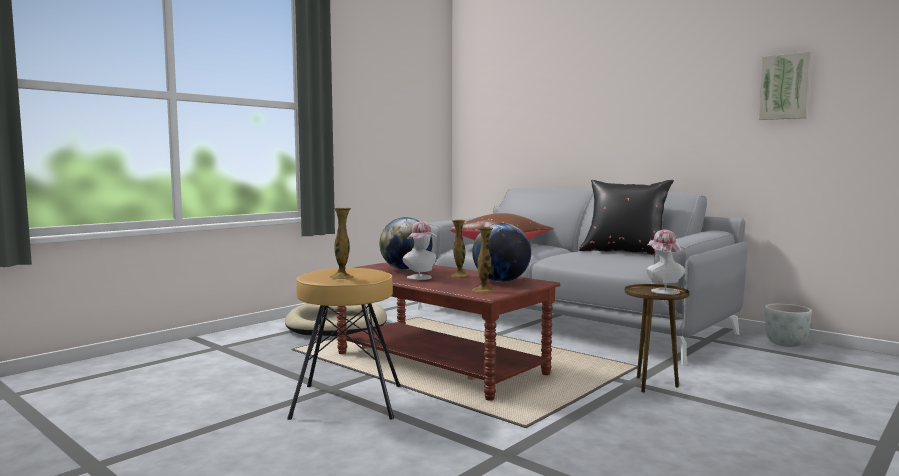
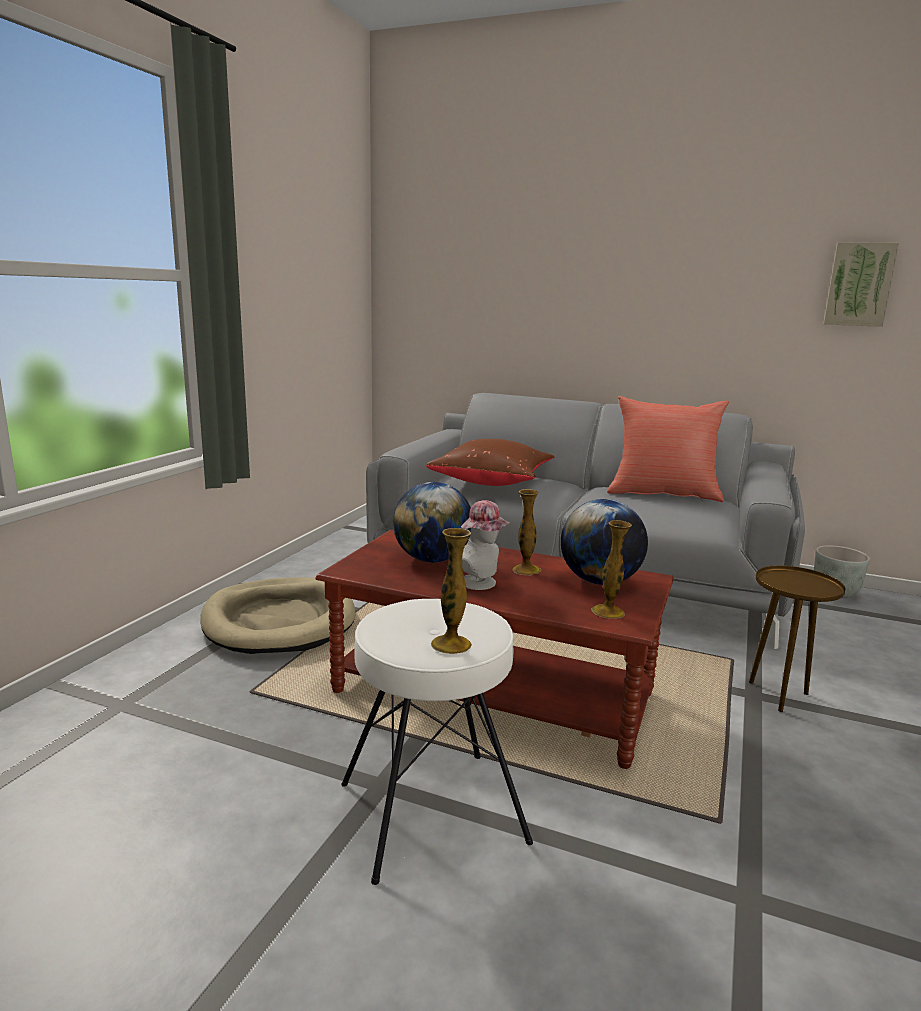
camera: 20 degrees left, 10 degrees up
brown stool [287,268,400,420] -> white stool [341,599,533,885]
black pillow [579,180,674,255] -> red pillow [607,396,729,502]
hat [647,230,685,295] -> none

